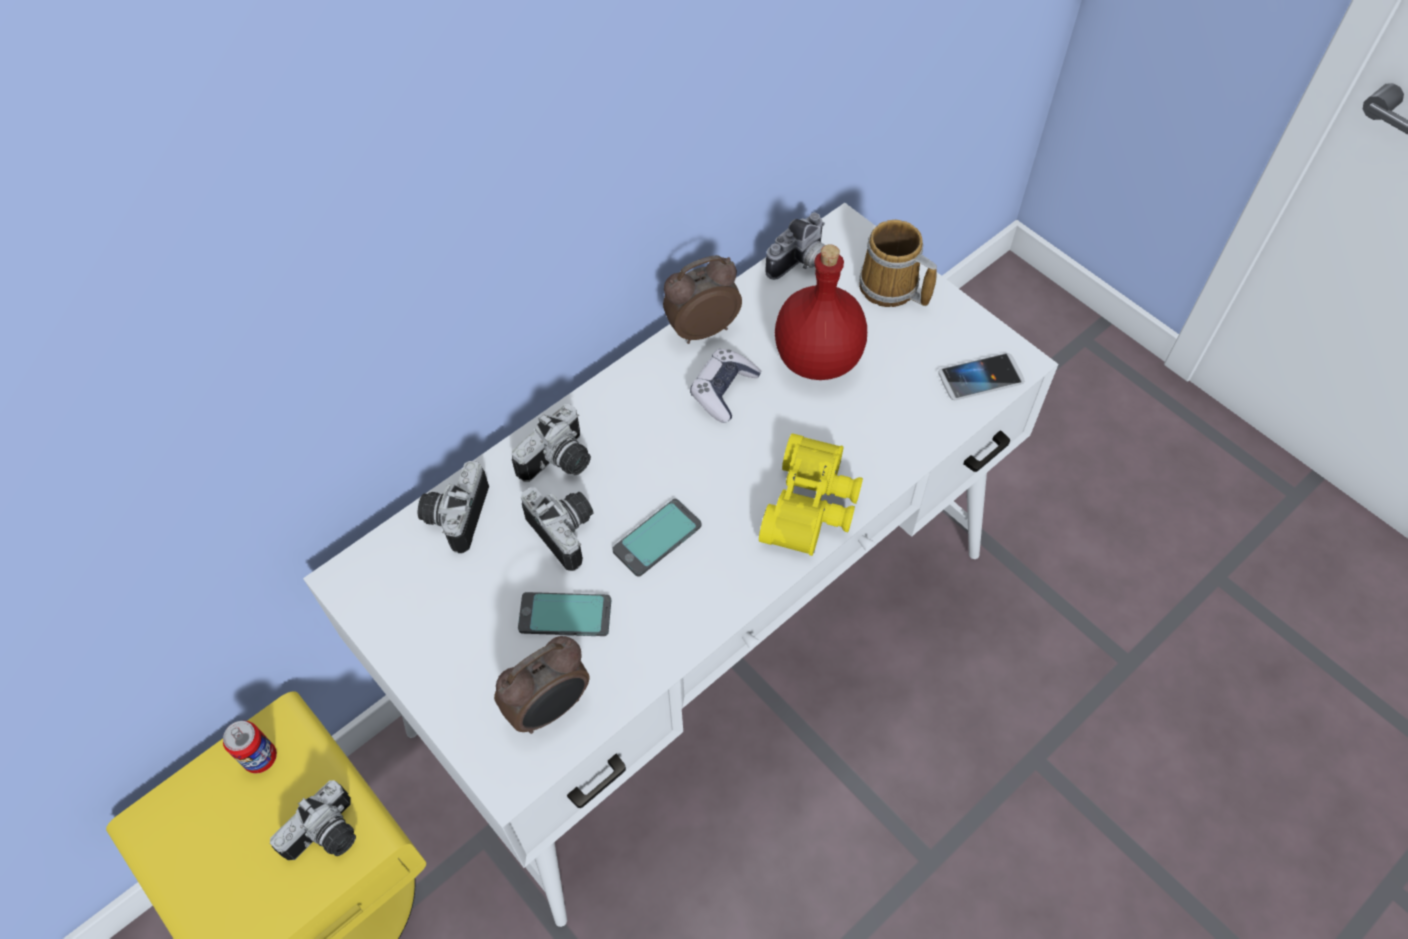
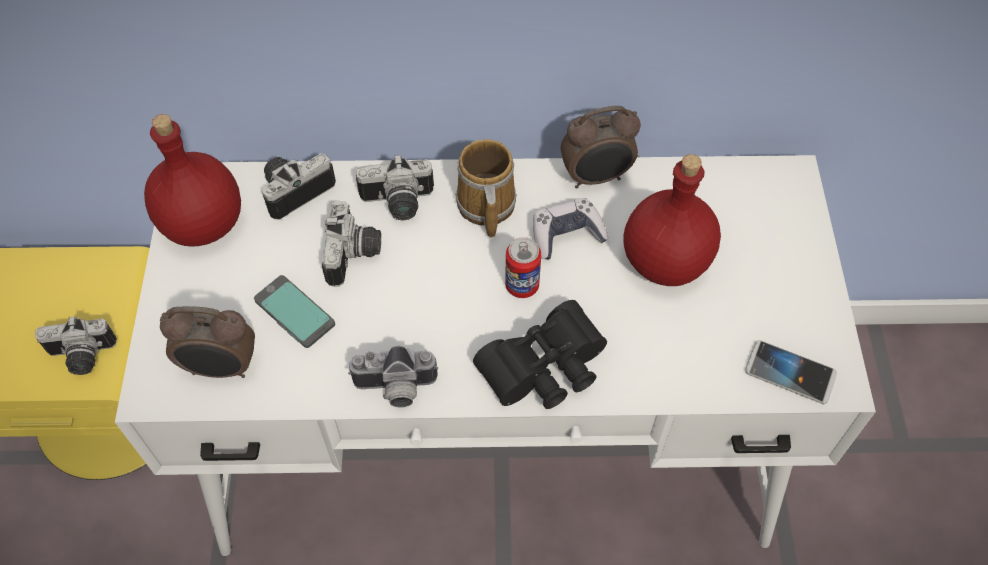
camera: 40 degrees right, 0 degrees up
can [223,721,277,773] -> can moved to [505,237,541,298]
phone [612,499,701,577] -> none
alarm clock [663,255,742,344] -> alarm clock turned 150 degrees clockwise [561,106,641,188]
yellow binoculars [759,433,863,556] -> black binoculars [473,300,607,409]
camera [765,213,825,280] -> camera moved to [348,346,438,407]
mug [859,220,937,307] -> mug moved to [456,139,517,238]
none -> red bottle [144,114,241,247]

